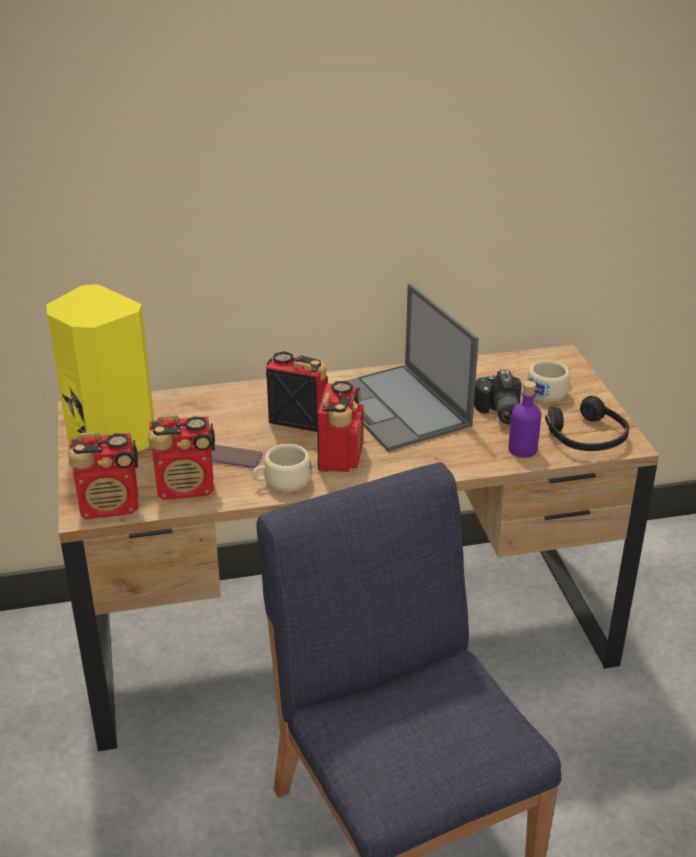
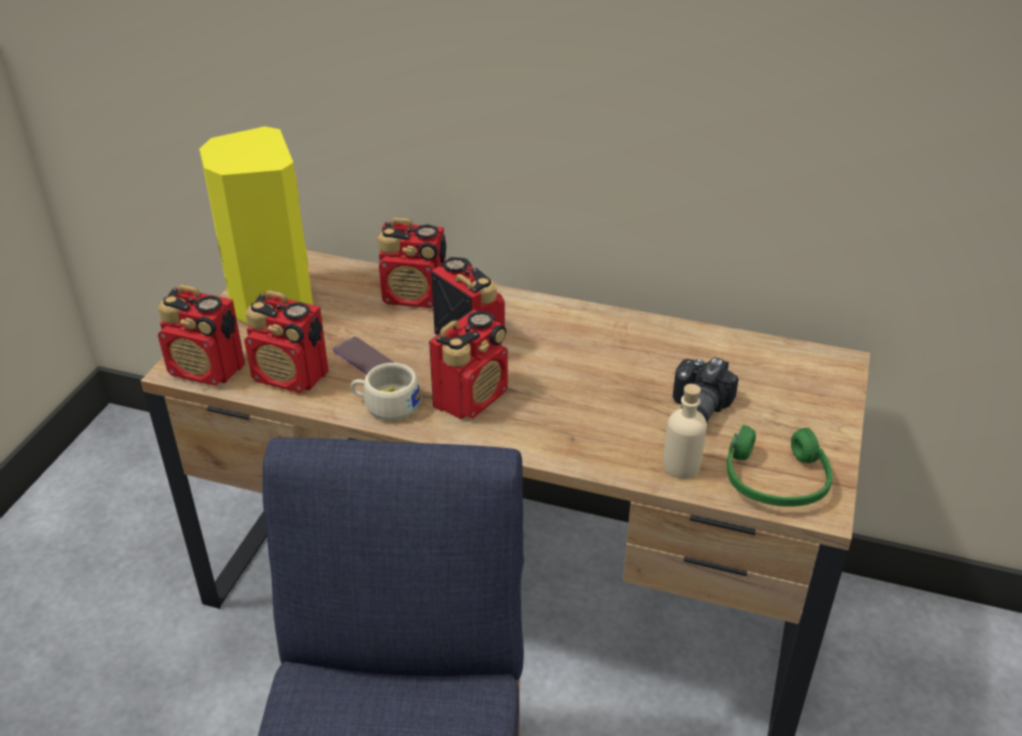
camera: 30 degrees right, 5 degrees up
laptop [346,284,479,451] -> none
purple bottle [508,381,541,458] -> beige bottle [663,384,707,479]
beige cup [527,360,570,402] -> none
black headphones [545,396,629,451] -> green headphones [727,425,833,507]
none -> radio [377,217,446,308]

